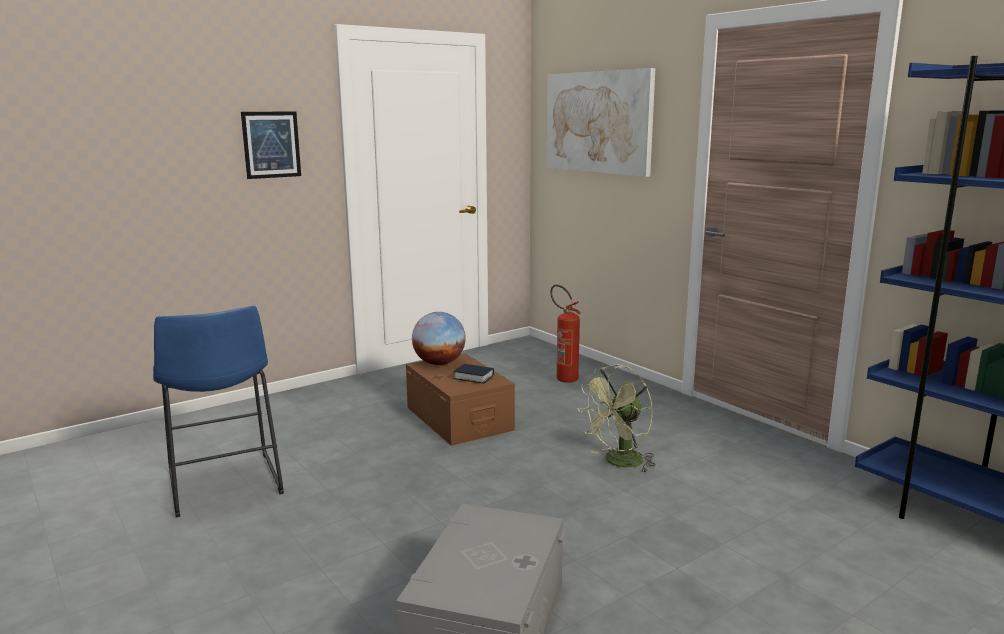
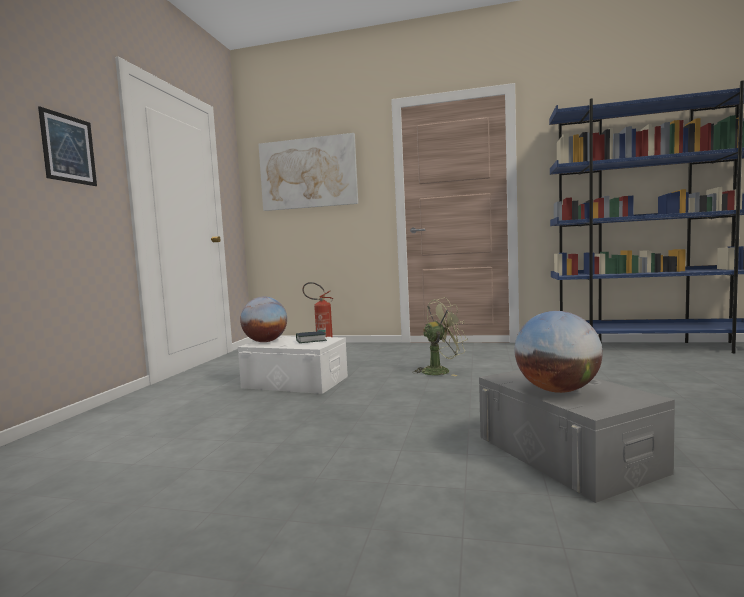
camera: 40 degrees left, 10 degrees down
blue stool [153,306,284,517] -> none
brown storage box [406,353,515,446] -> white storage box [238,336,348,394]
green fan [577,364,656,473] -> green fan turned 120 degrees counterclockwise [412,297,468,376]
none -> globe [514,311,603,393]

